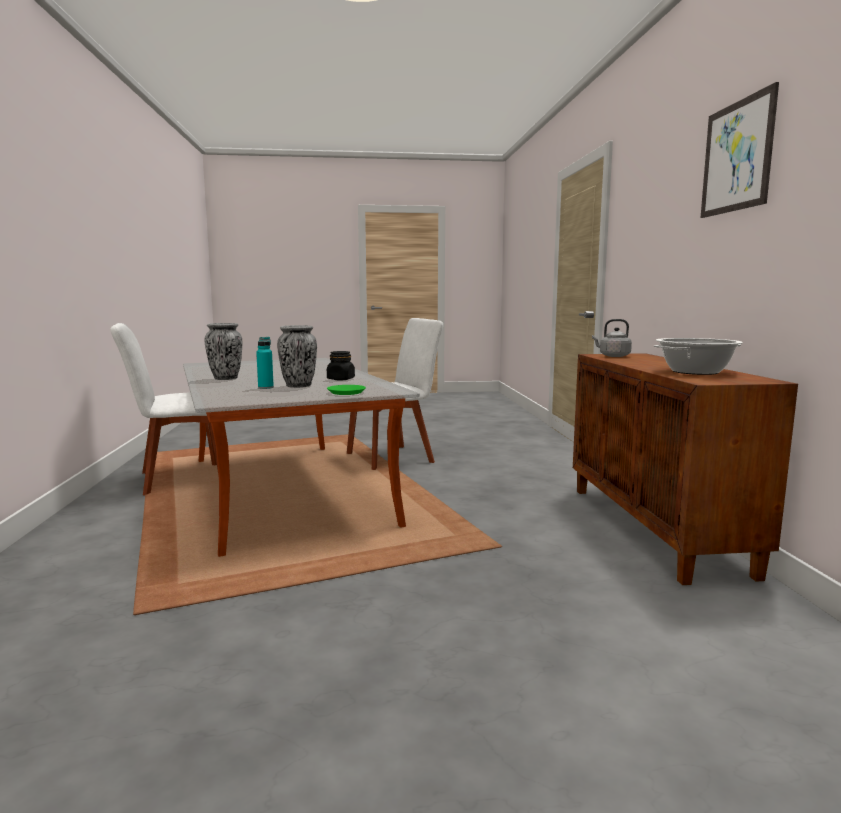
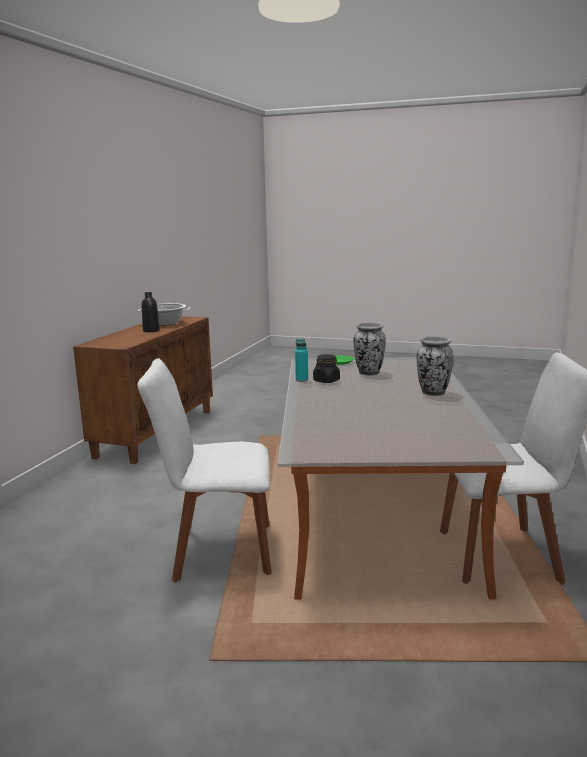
camera: 155 degrees left, 5 degrees up
turquoise bottle [256,337,274,389] -> turquoise bottle moved to [295,339,308,382]
grey kettle [592,319,632,357] -> none
picture [701,82,779,218] -> none
none -> black bottle [142,292,160,332]

